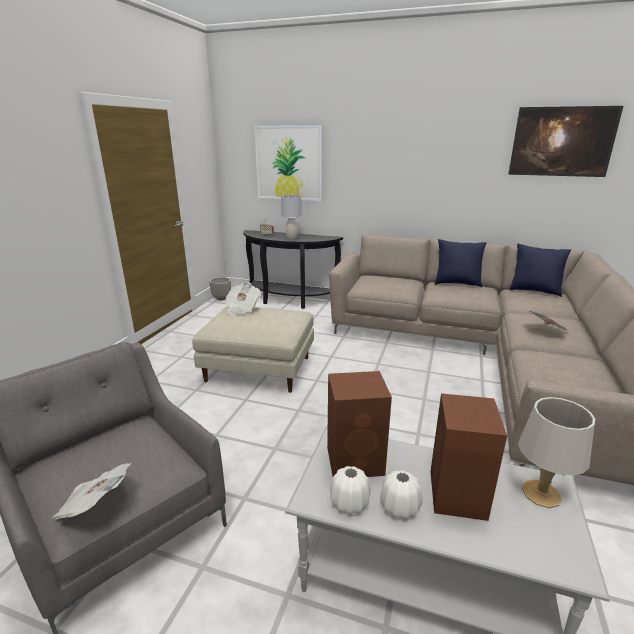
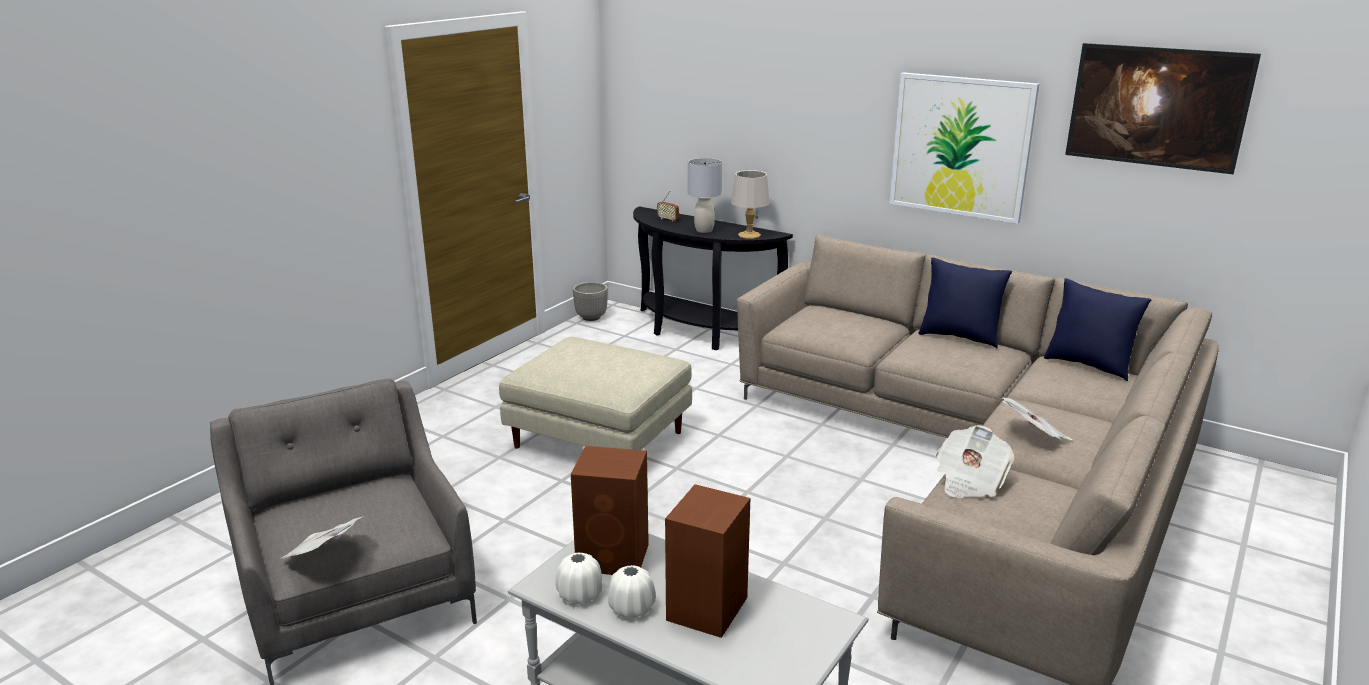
camera: 15 degrees right, 0 degrees up
newspaper [225,282,261,315] -> newspaper moved to [936,425,1015,498]
picture [254,125,323,201] -> picture moved to [889,72,1039,224]
grey table lamp [518,397,595,508] -> grey table lamp moved to [731,170,770,239]

